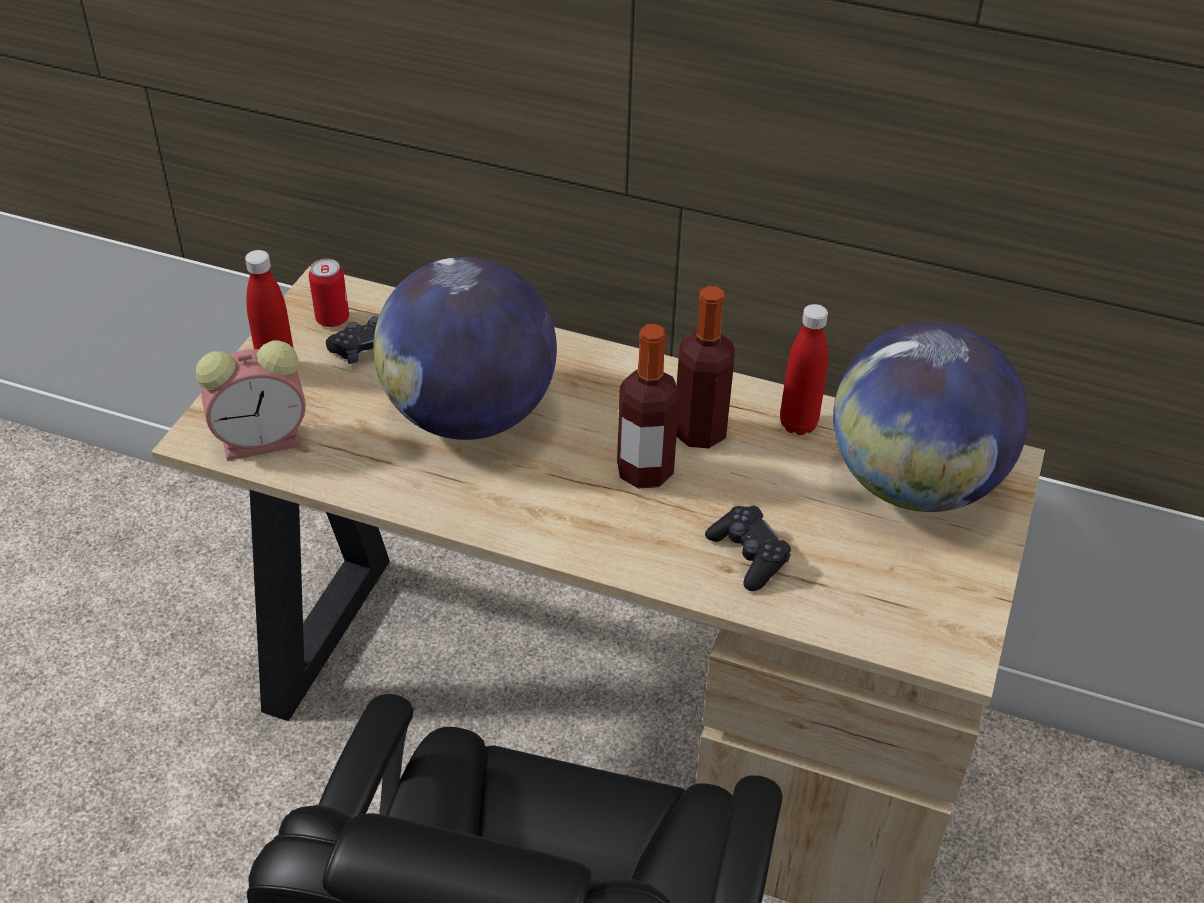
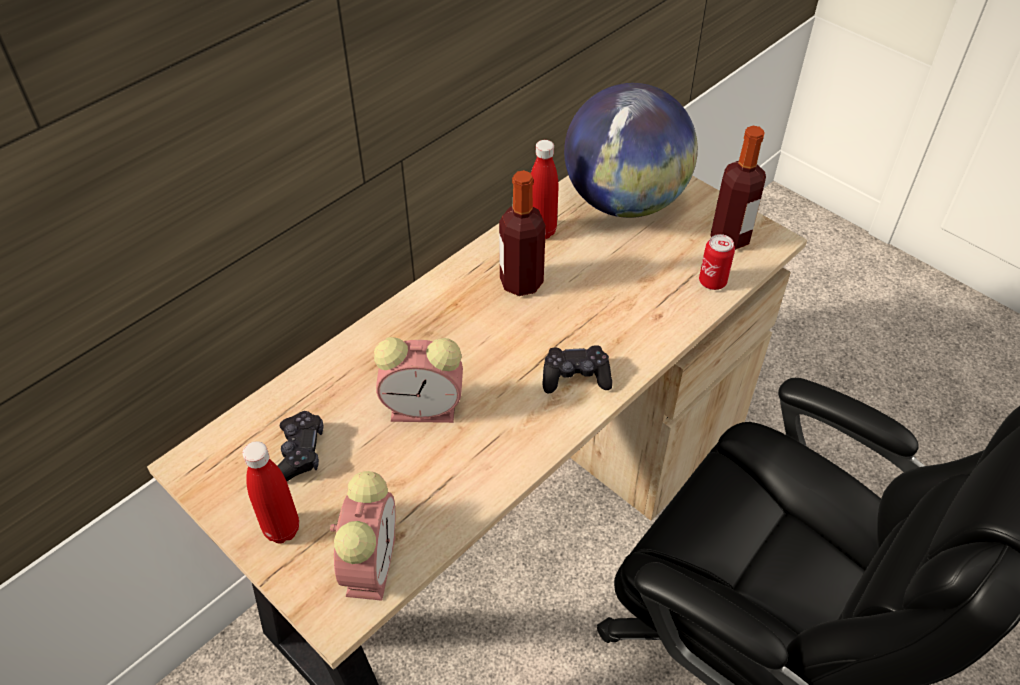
camera: 65 degrees left, 5 degrees up
can [309,258,349,327] -> can moved to [699,234,735,290]
globe [373,257,557,440] -> alarm clock [374,337,463,423]
bottle [617,324,679,488] -> bottle moved to [710,126,766,250]
black game controller [705,506,791,591] -> black game controller moved to [542,345,612,393]

